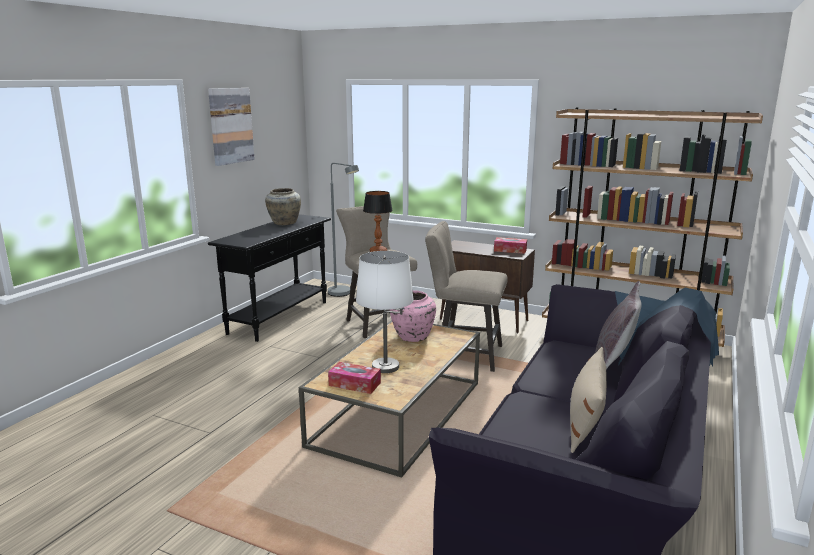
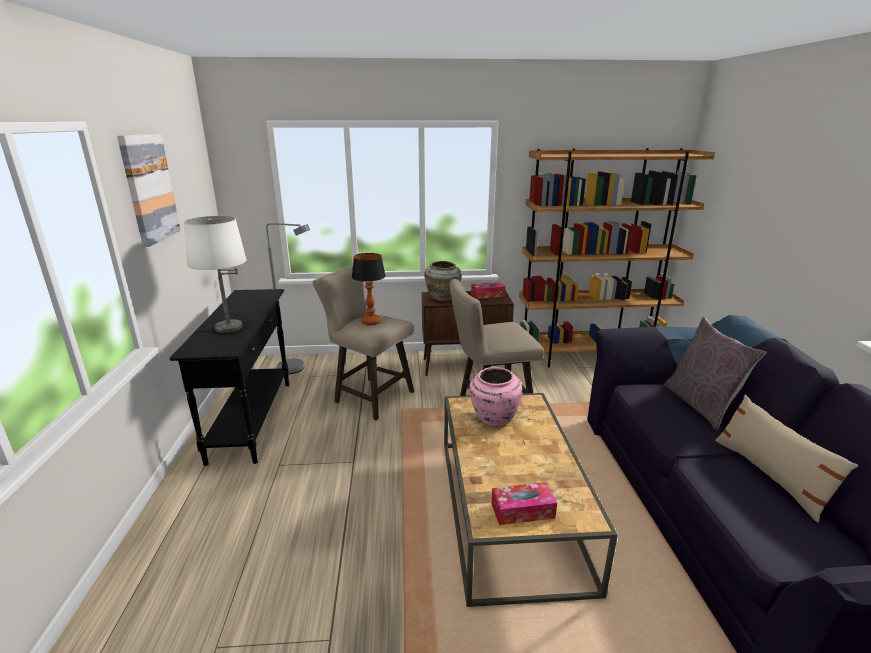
camera: 30 degrees left, 5 degrees up
beige vase [265,188,301,225] -> beige vase moved to [424,261,462,301]
white table lamp [356,251,414,373] -> white table lamp moved to [183,216,247,333]

